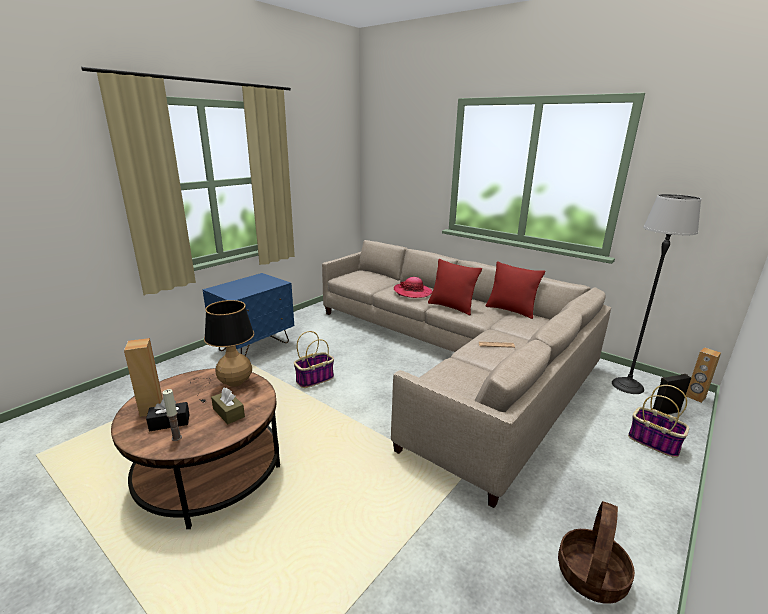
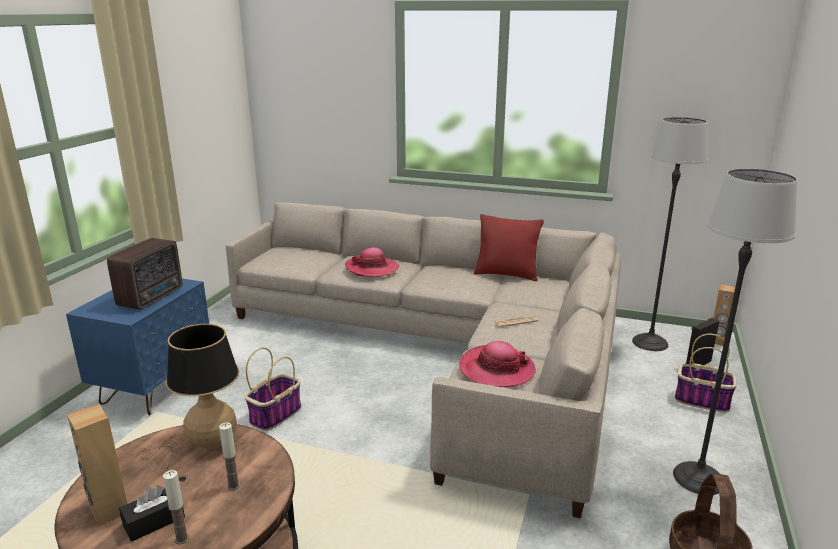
camera: 20 degrees left, 0 degrees up
brown tissue box [211,388,245,424] -> candle [219,422,240,491]
red pillow [428,259,482,315] -> none
none -> radio [107,238,182,310]
none -> hat [459,341,536,387]
none -> floor lamp [673,169,797,495]

